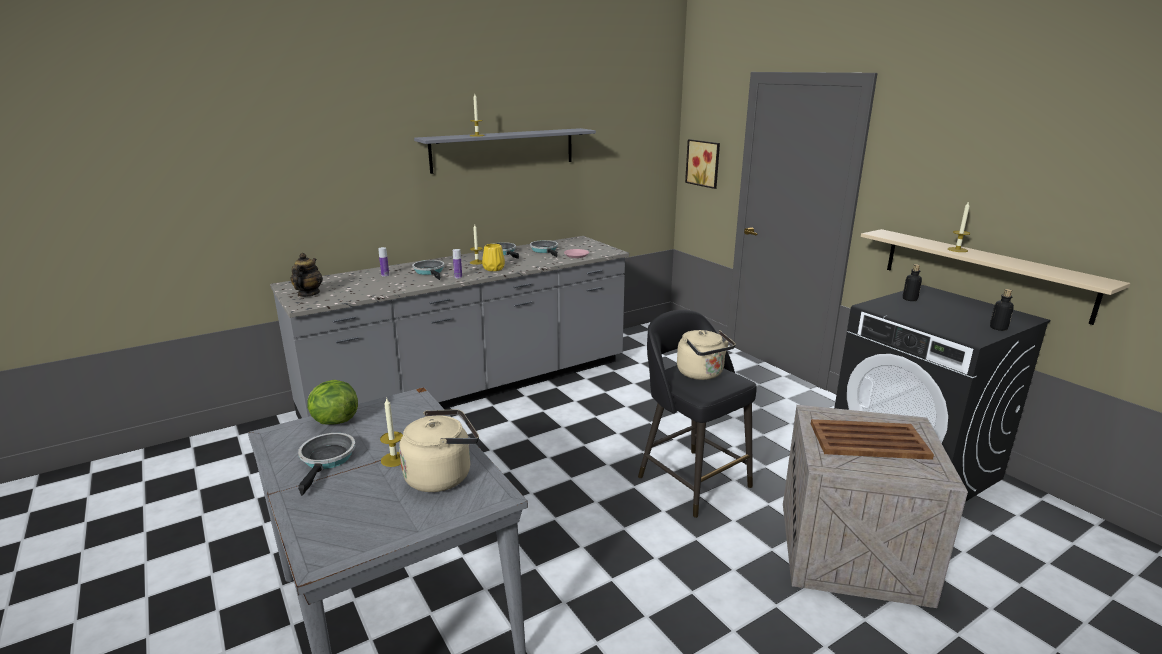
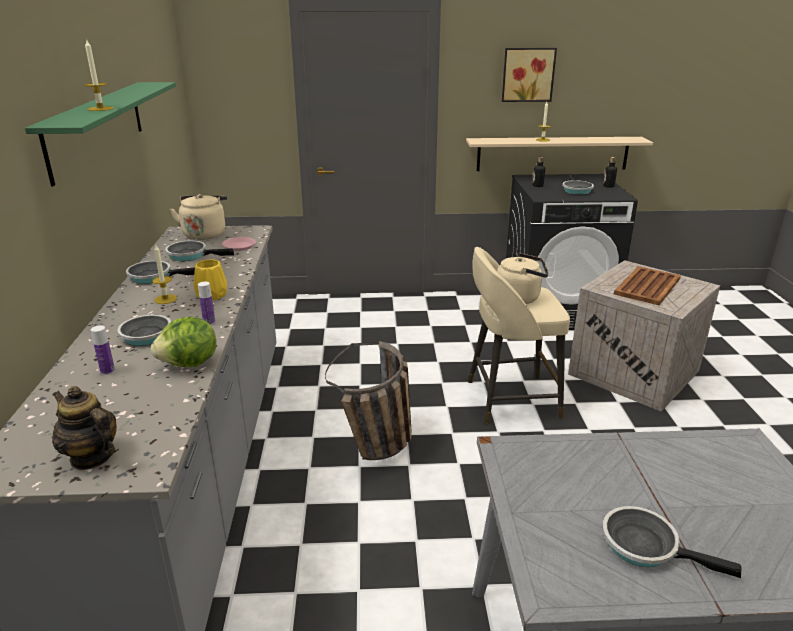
camera: 60 degrees left, 5 degrees up
lettuce [307,380,358,425] -> lettuce moved to [151,317,216,367]
candle [380,397,403,467] -> none
beige kettle [399,409,479,492] -> beige kettle moved to [170,194,227,240]
grey shelf [414,128,596,174] -> green shelf [25,82,176,186]
black stool [638,310,757,518] -> beige stool [468,247,570,424]
picture [685,139,720,189] -> picture moved to [502,48,557,102]
none -> basket [325,341,412,460]
none -> frying pan [562,174,594,195]

